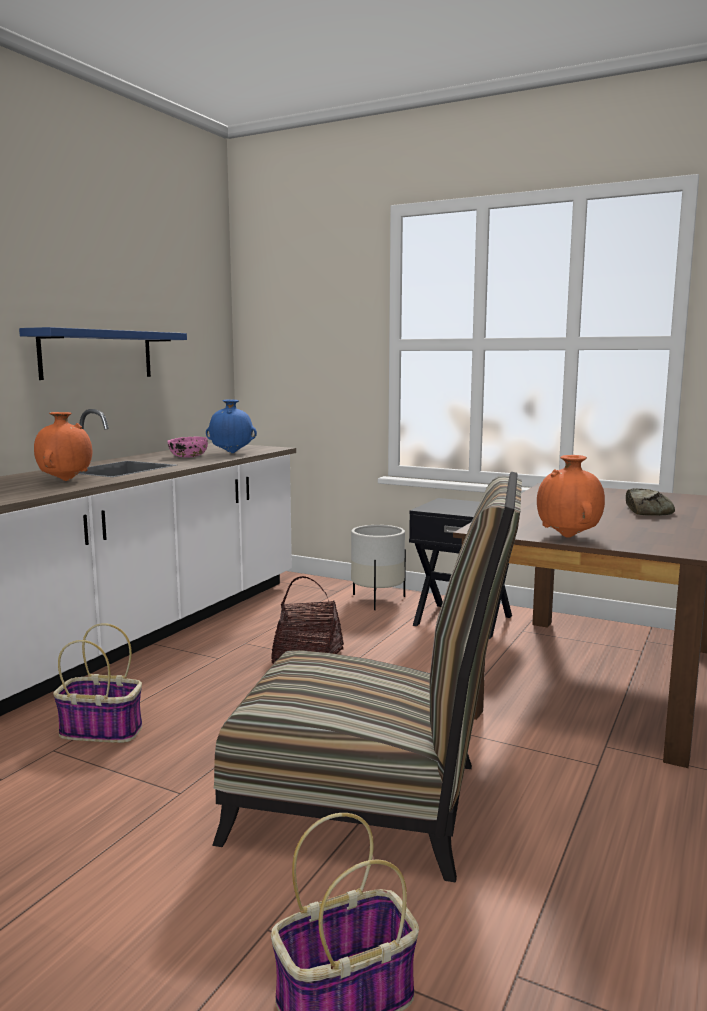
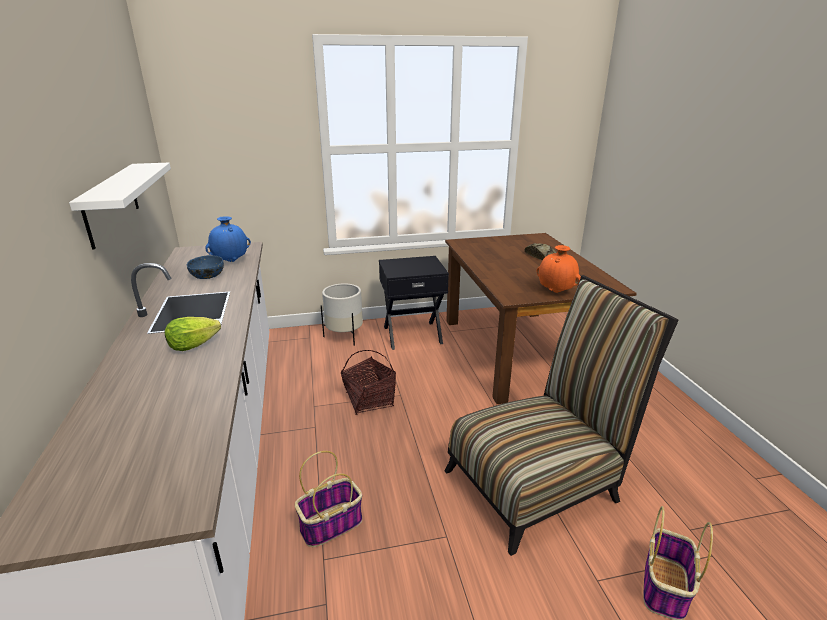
camera: 40 degrees left, 15 degrees up
blue shelf [19,327,187,380] -> white shelf [69,163,171,250]
orange vase [34,412,92,481] -> lettuce [165,317,221,351]
pink bowl [168,437,208,458] -> blue bowl [187,255,224,279]

